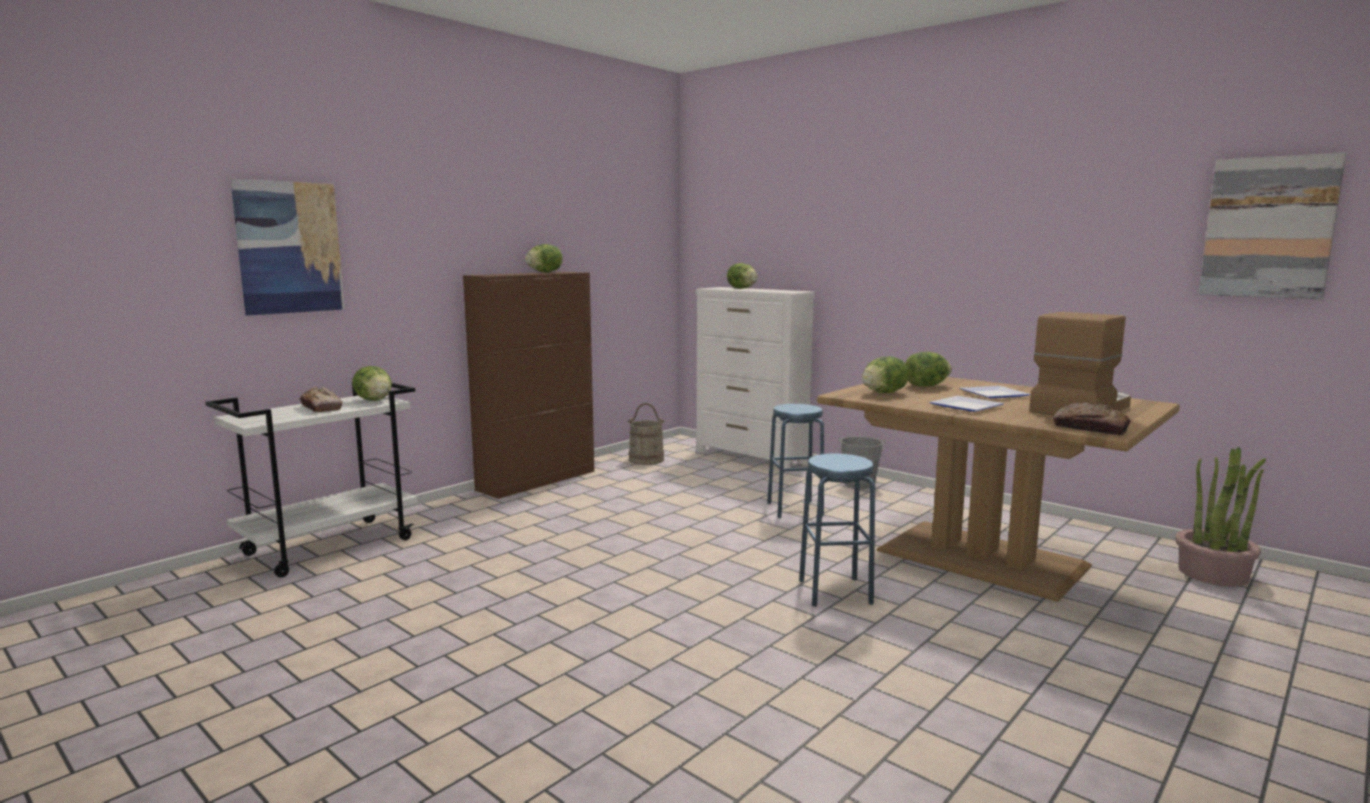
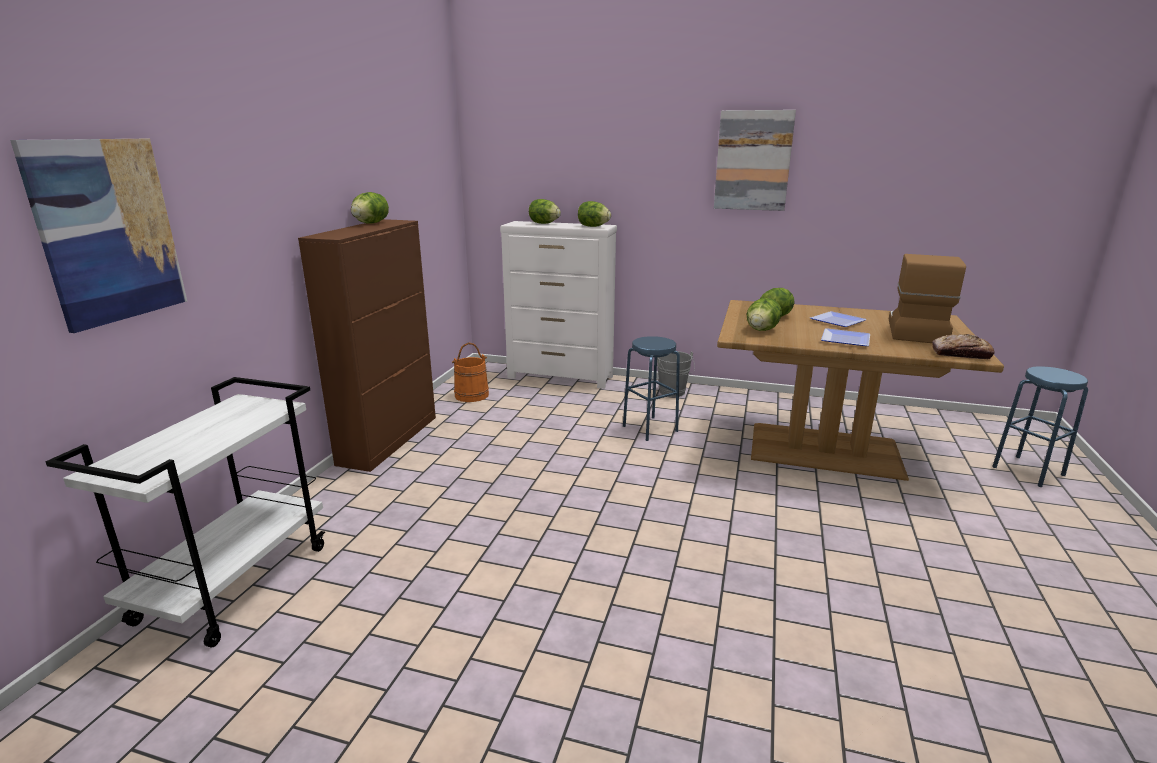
camera: 25 degrees left, 10 degrees up
bread [300,387,343,412] -> none
lettuce [352,366,392,401] -> lettuce moved to [578,201,611,227]
beige bucket [627,403,665,465] -> orange bucket [452,343,489,402]
blue stool [799,454,875,607] -> blue stool moved to [992,366,1088,487]
potted plant [1175,447,1266,586] -> none
picture [1199,152,1346,299] -> picture moved to [714,110,796,211]

